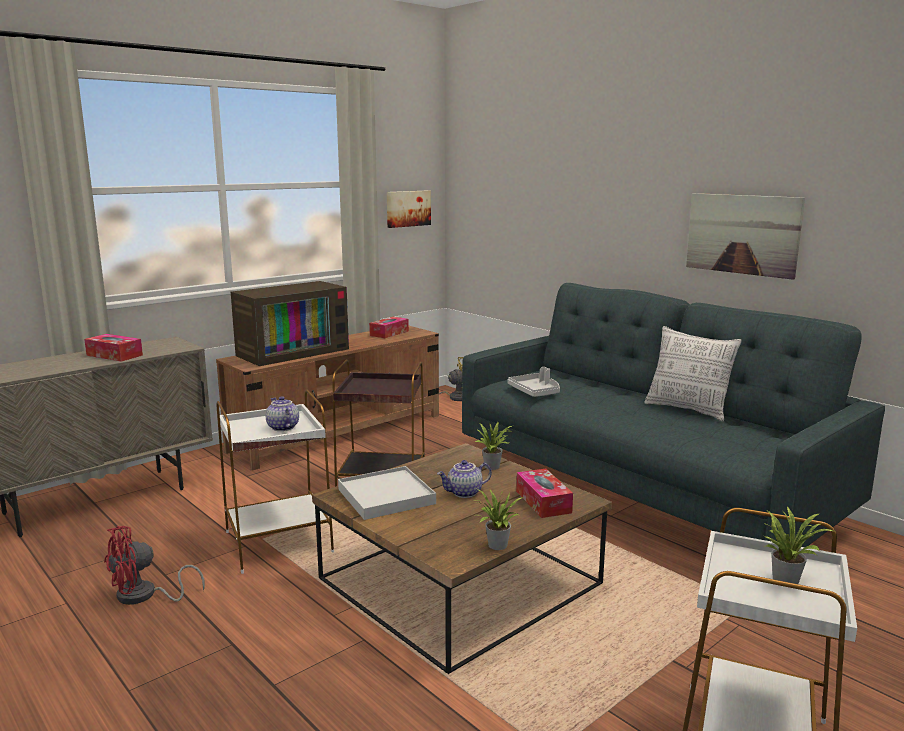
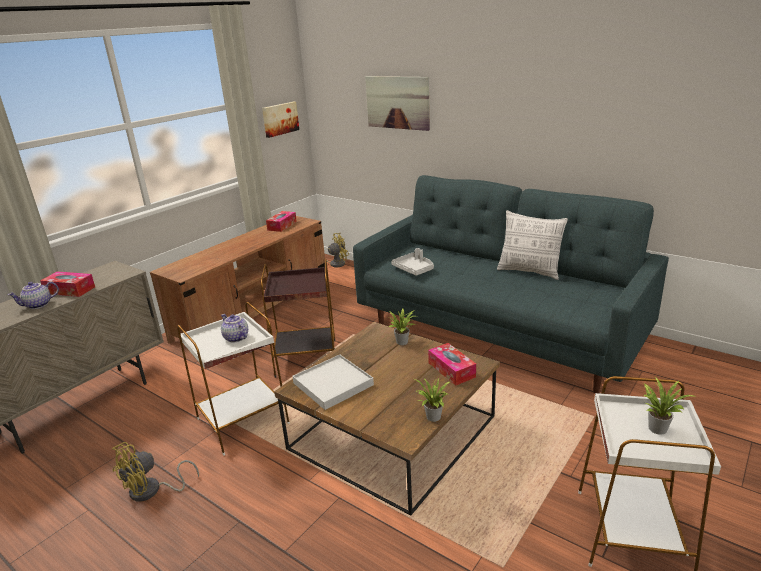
camera: 10 degrees left, 10 degrees up
red fan [104,526,205,605] -> yellow fan [112,442,199,502]
television [231,281,349,366] -> none
teapot [437,460,492,498] -> teapot moved to [8,281,59,309]
picture [686,193,805,280] -> picture moved to [365,76,430,131]

